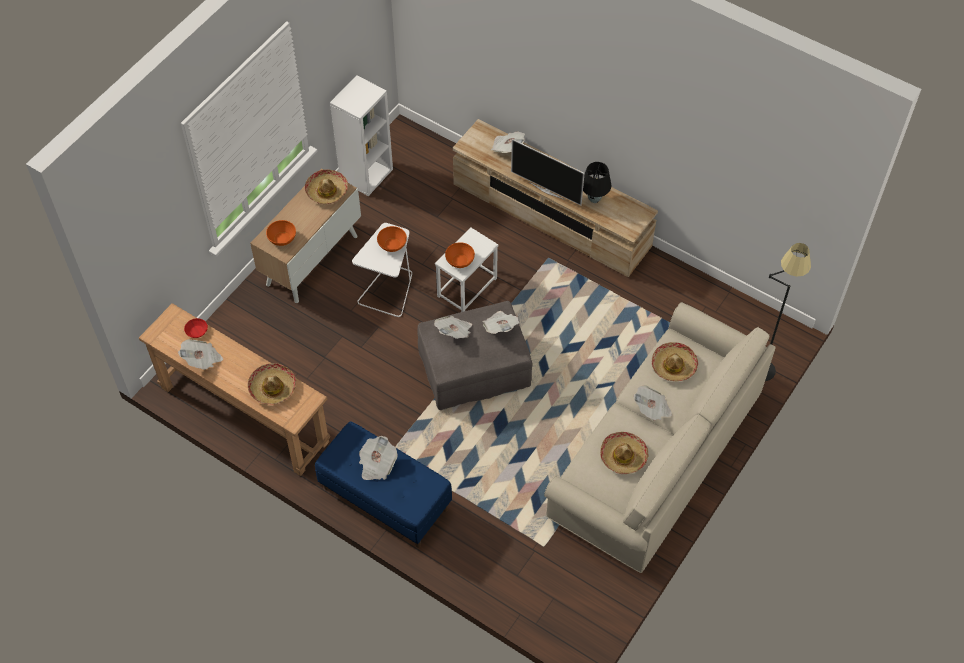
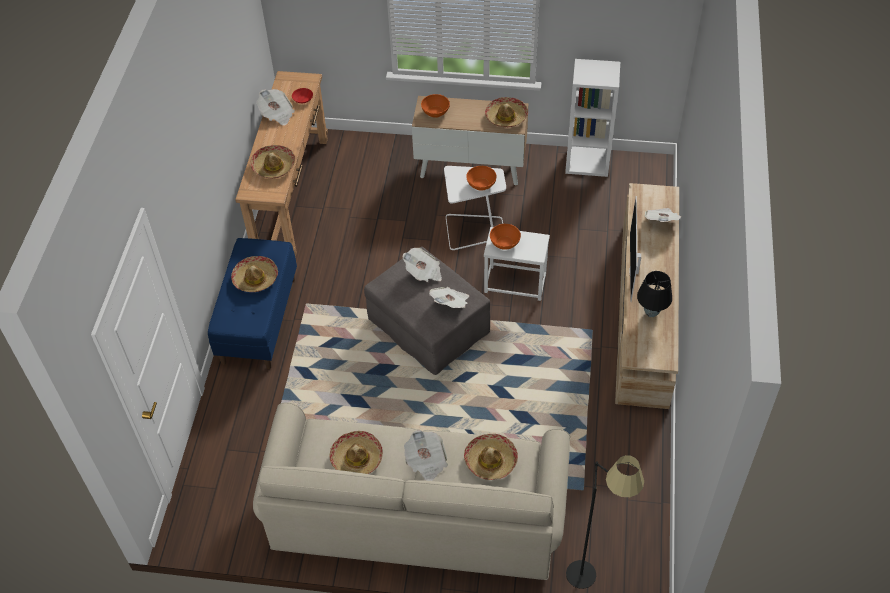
camera: 65 degrees right, 5 degrees down
newspaper [359,436,398,480] -> hat [231,256,278,292]

